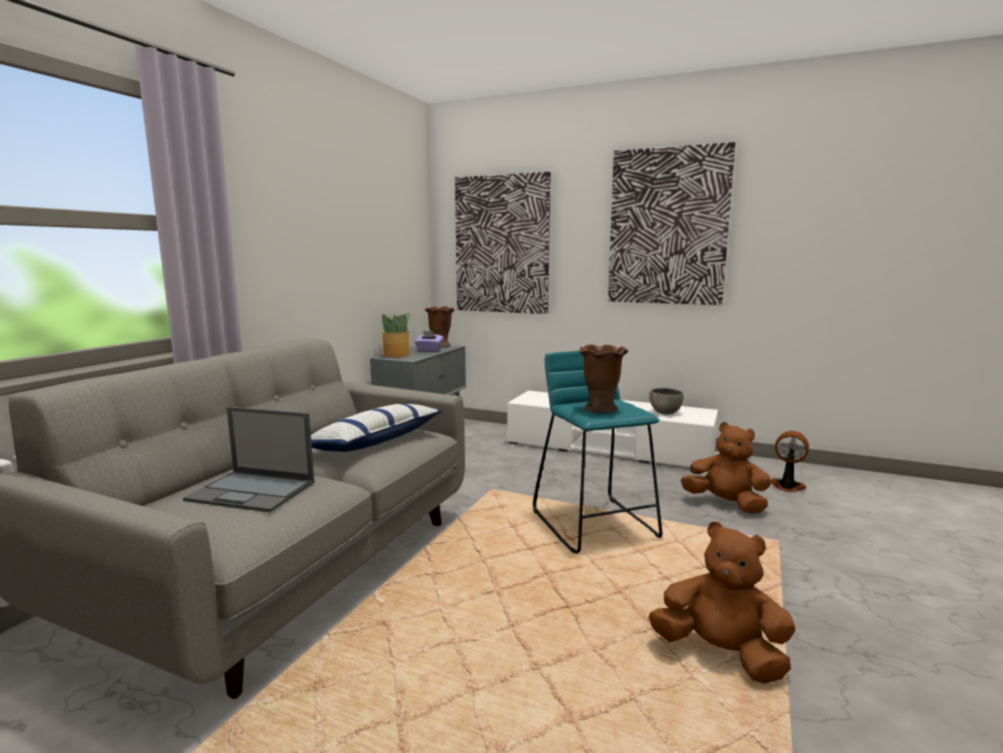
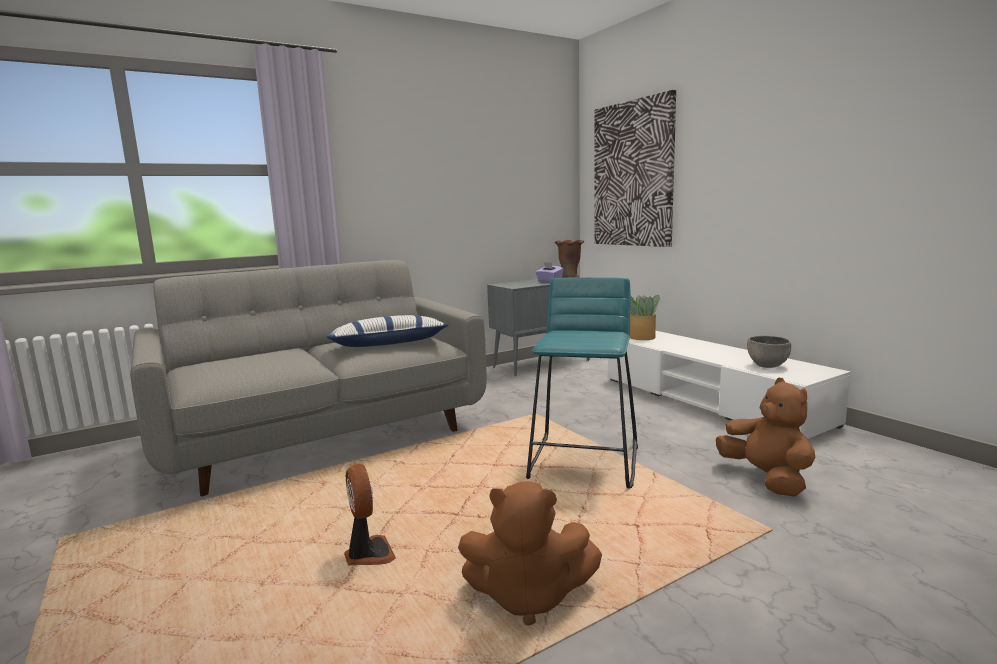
camera: 35 degrees right, 0 degrees up
laptop [183,407,314,512] -> none
potted plant [381,313,412,357] -> potted plant moved to [630,295,660,340]
brown vase [579,345,629,413] -> none
picture [608,142,735,305] -> none
brown plush toy [648,522,796,683] -> brown plush toy turned 120 degrees clockwise [458,481,602,625]
fan [771,431,809,492] -> fan moved to [344,464,396,565]

